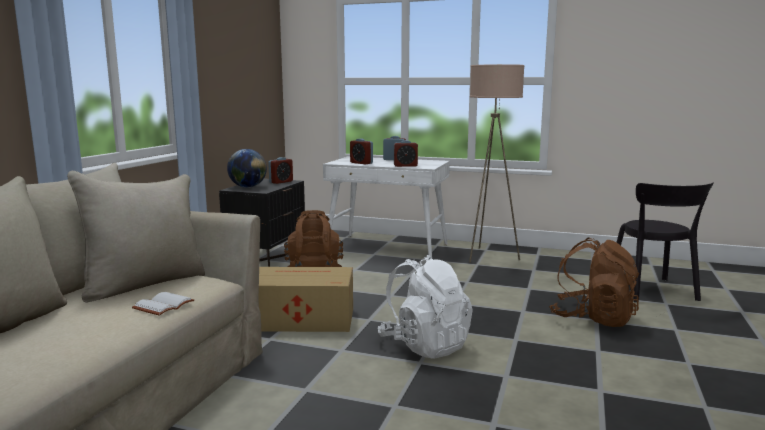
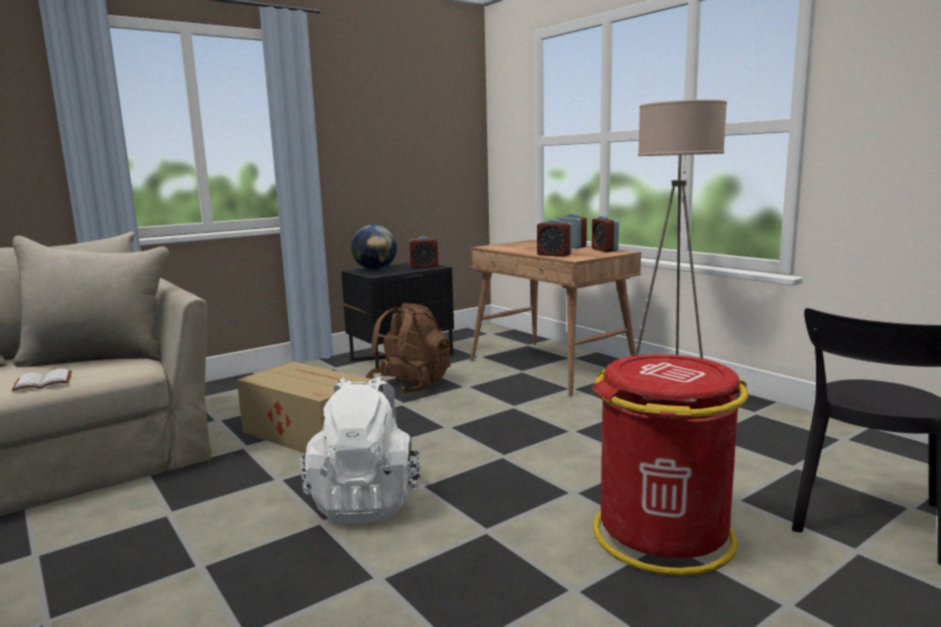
camera: 35 degrees right, 0 degrees up
white desk [323,157,450,259] -> brown desk [470,240,641,396]
alarm clock [350,138,373,164] -> alarm clock moved to [592,216,619,252]
brown backpack [549,237,639,327] -> red trash can [593,354,748,576]

